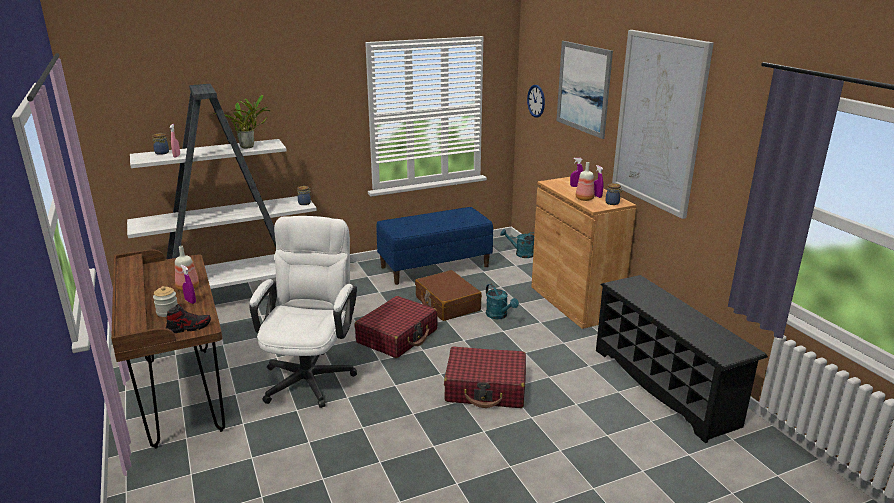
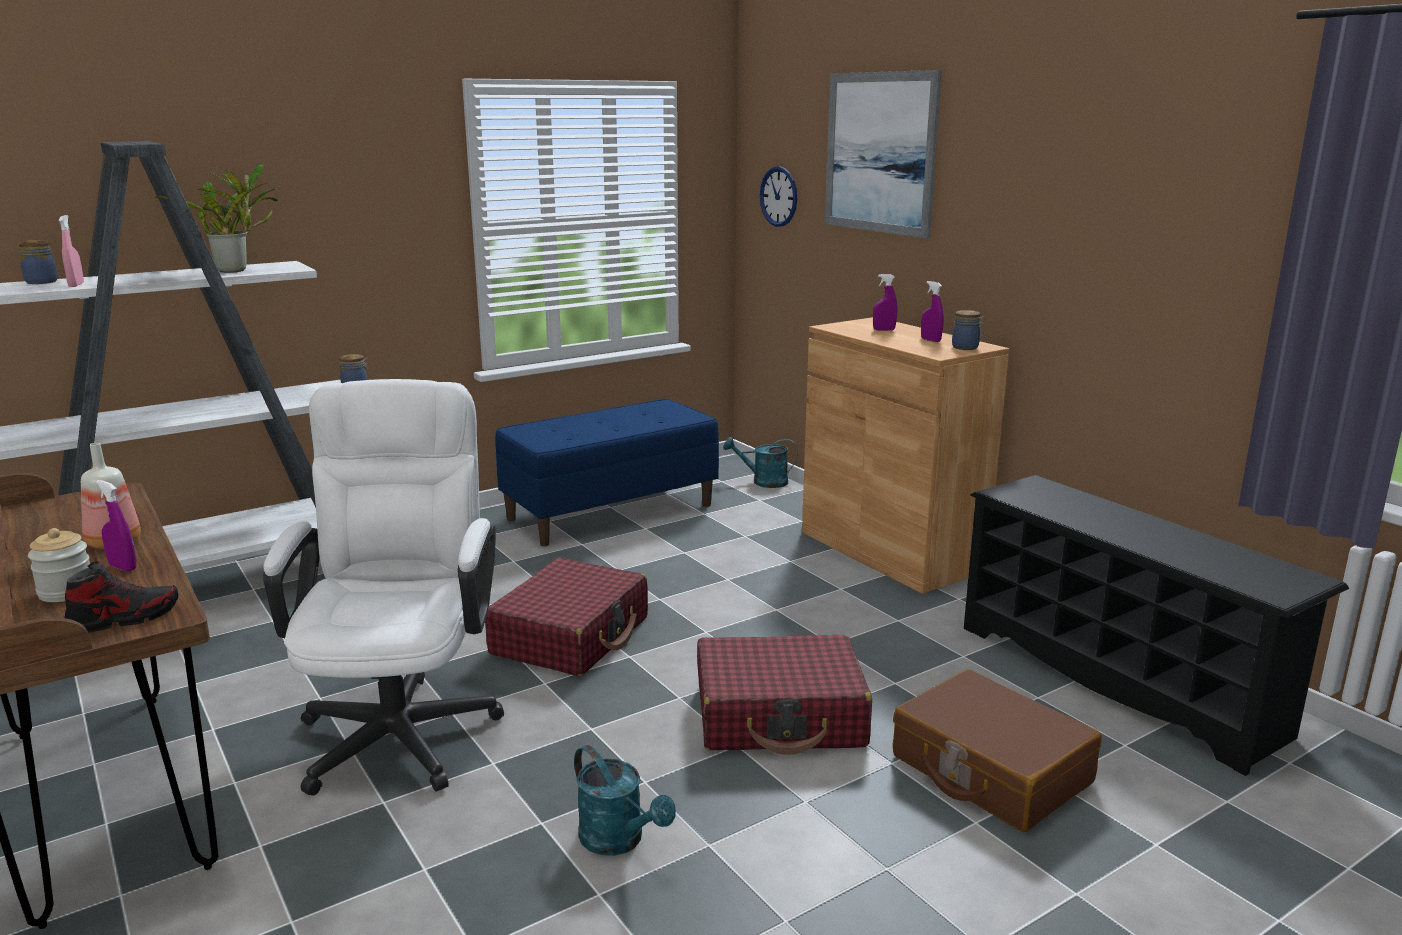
camera: 10 degrees left, 5 degrees down
brown suitcase [415,270,482,321] -> brown suitcase moved to [893,669,1102,832]
turquoise watering can [486,284,519,319] -> turquoise watering can moved to [574,745,676,856]
bottle [576,162,595,201] -> none
picture [612,30,714,219] -> none

